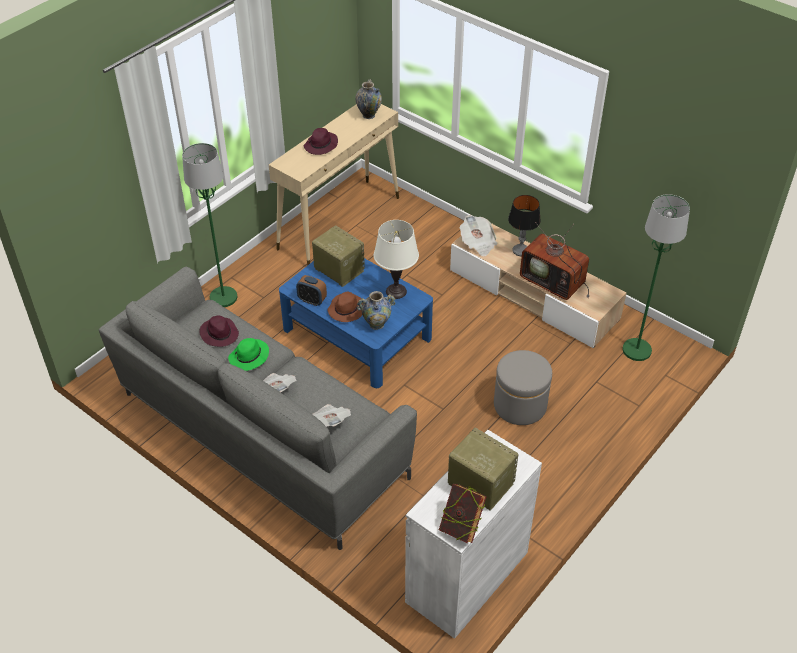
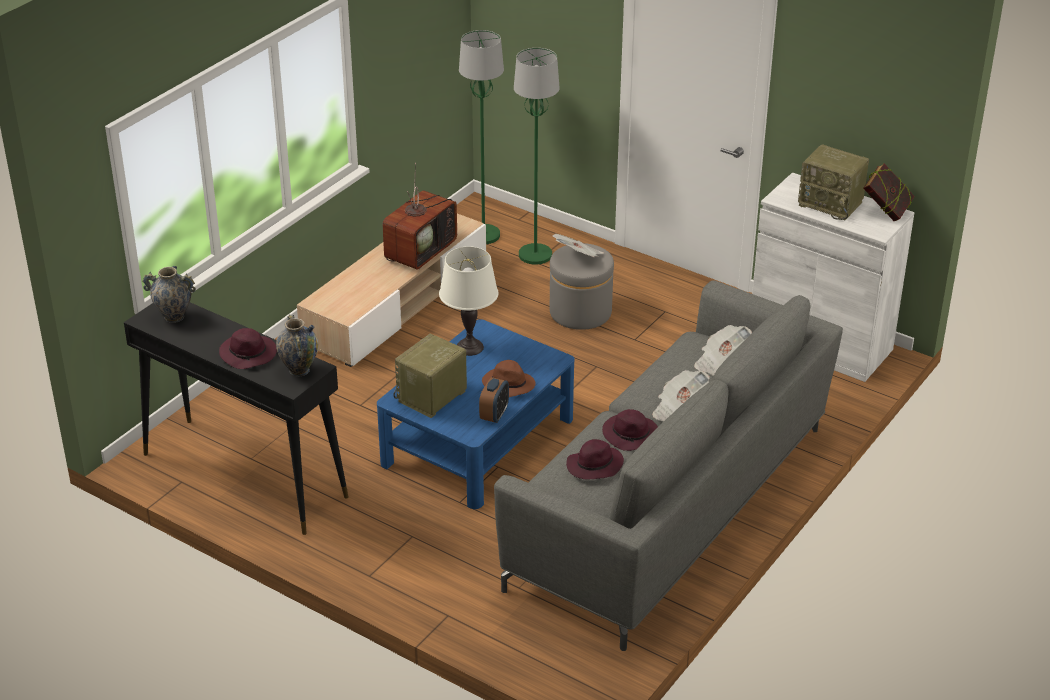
camera: 95 degrees left, 10 degrees down
green floor lamp [182,143,237,307] -> green floor lamp moved to [514,48,560,265]
green hat [228,338,269,371] -> purple hat [602,409,658,451]
beige console table [269,104,399,266] -> black console table [124,302,348,535]
vase [357,291,396,330] -> vase moved to [276,315,319,377]
radio [448,428,518,511] -> radio turned 90 degrees counterclockwise [798,144,869,220]
newspaper [460,215,498,257] -> newspaper moved to [553,234,603,257]
table lamp [508,195,541,256] -> none

